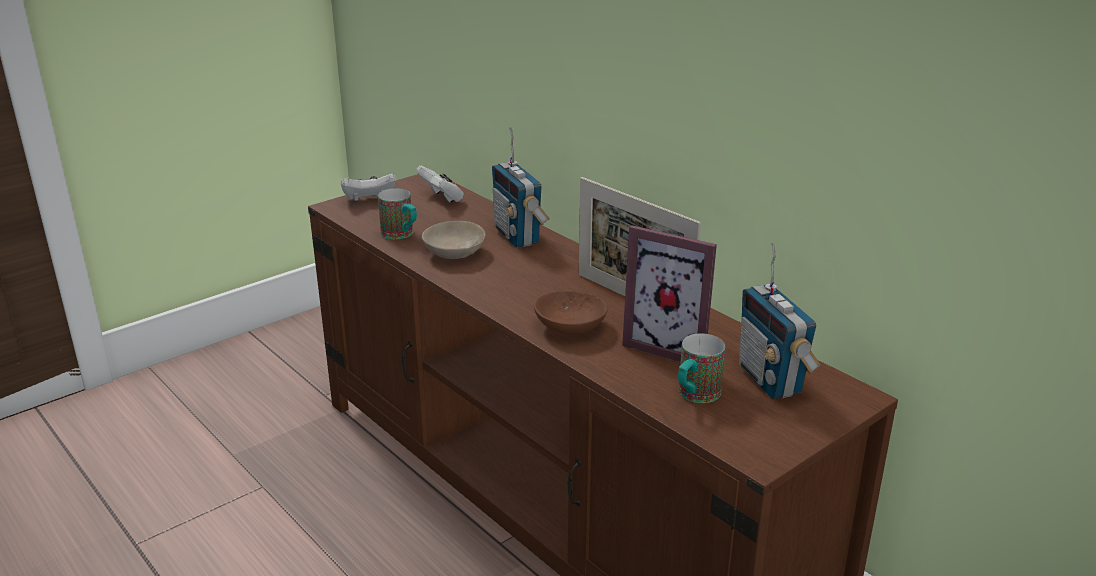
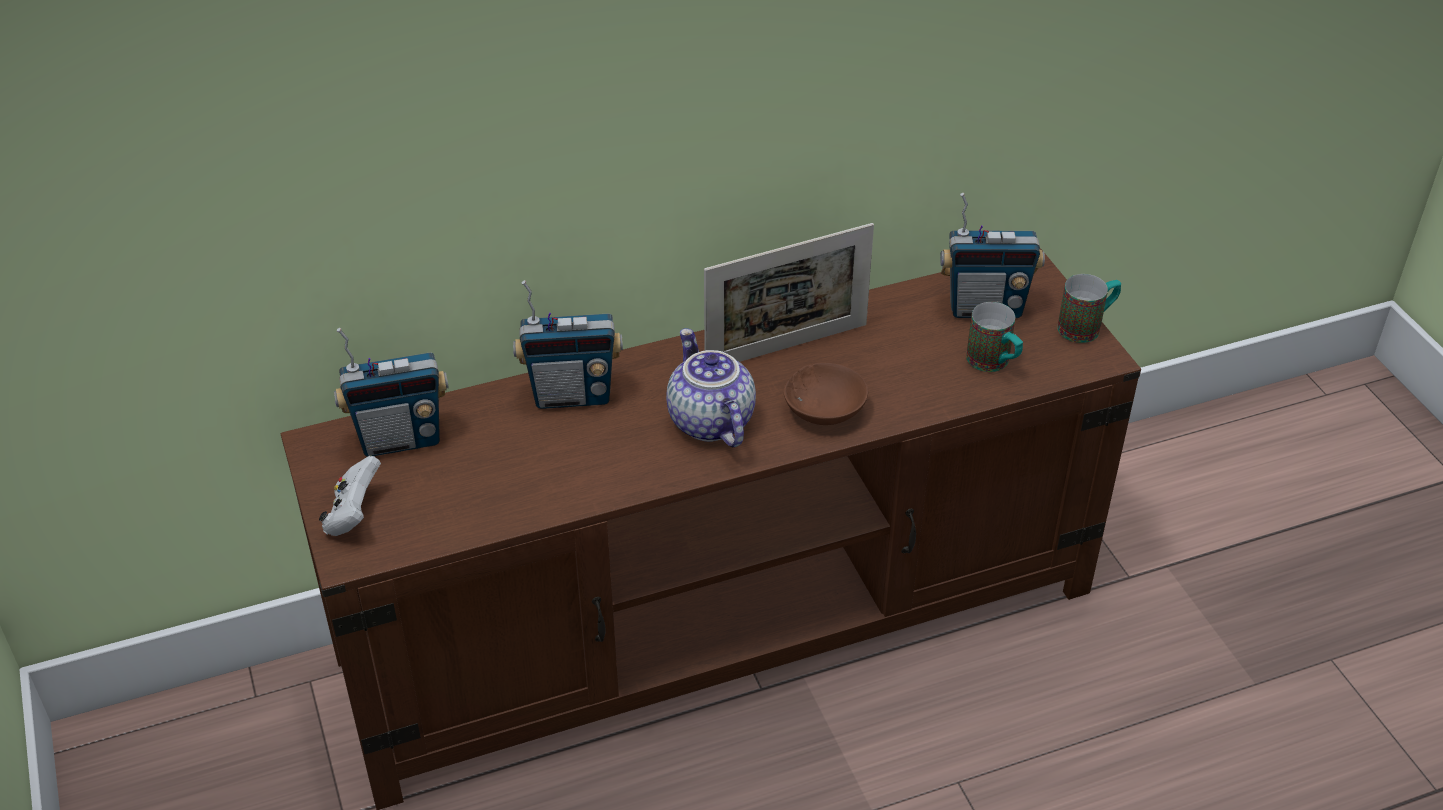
camera: 70 degrees left, 15 degrees up
mug [378,188,417,239] -> mug moved to [1057,274,1121,343]
white game controller [416,165,464,202] -> radio [334,328,449,457]
beige bowl [422,221,486,259] -> none
picture frame [622,225,717,362] -> none
none -> teapot [666,328,756,447]

